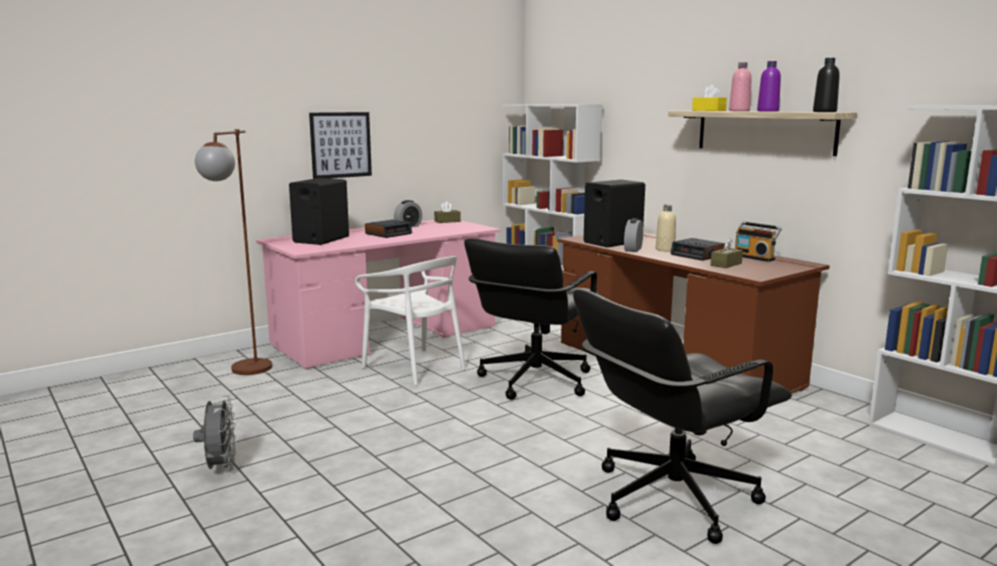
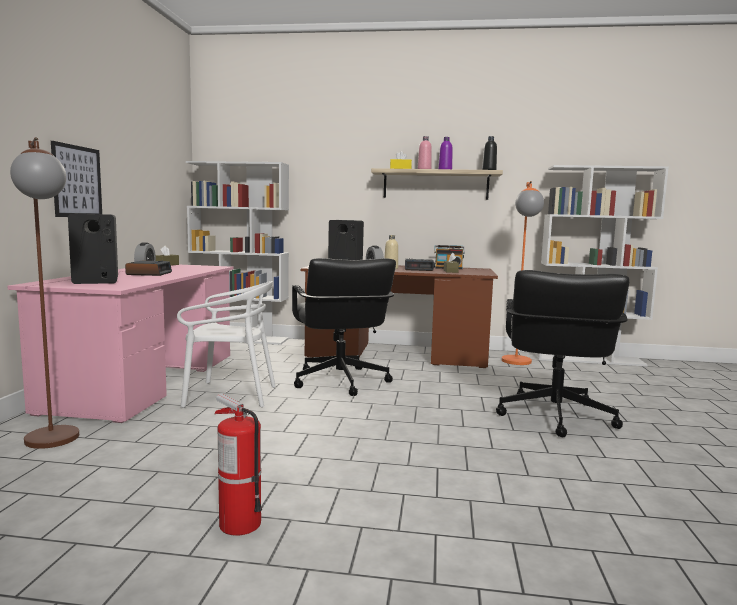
camera: 45 degrees left, 5 degrees down
grey fan [193,395,236,473] -> fire extinguisher [215,394,262,536]
none -> orange floor lamp [502,181,544,365]

